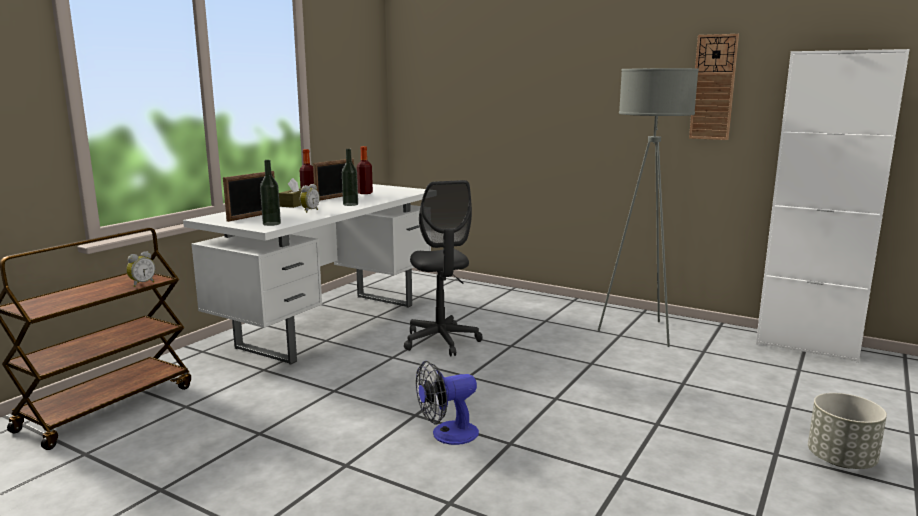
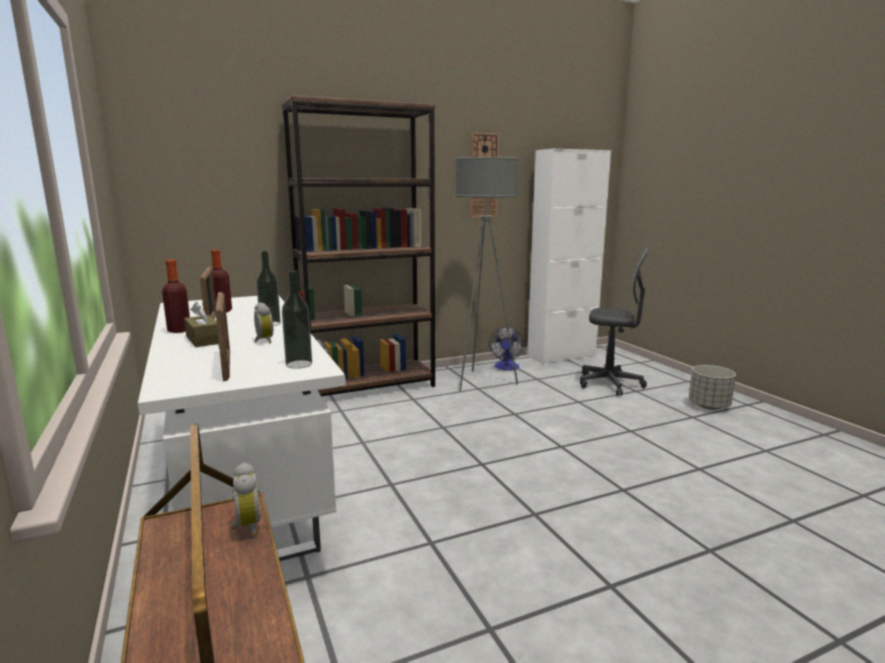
camera: 55 degrees left, 0 degrees up
grey office chair [404,180,483,356] -> grey office chair moved to [580,247,649,396]
fan [416,361,479,445] -> fan moved to [489,327,524,370]
none -> brown bookcase [282,95,435,396]

